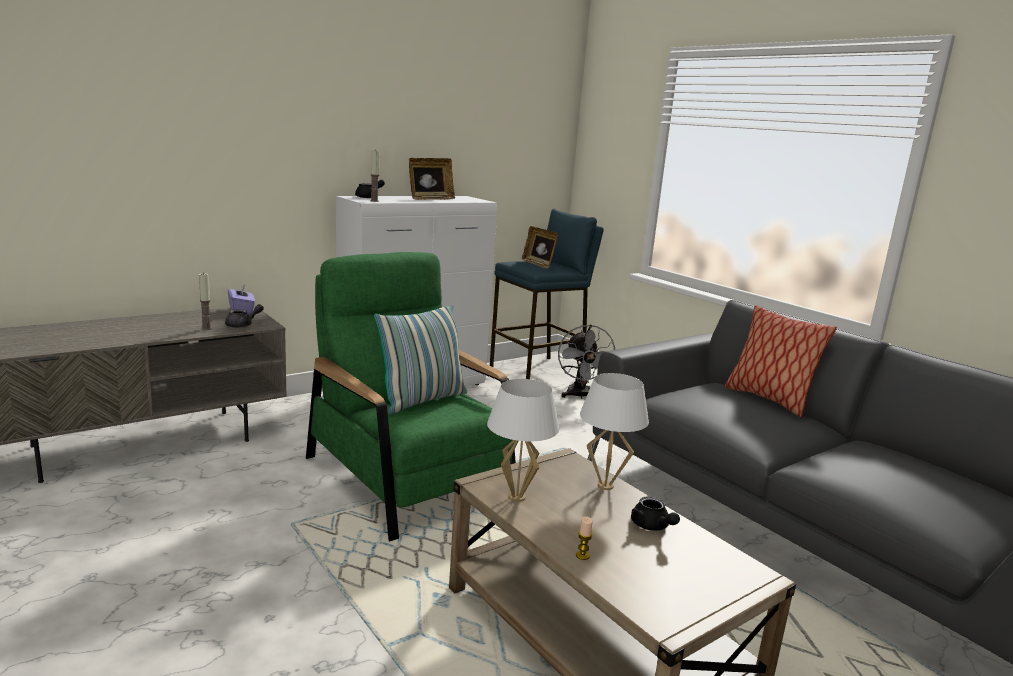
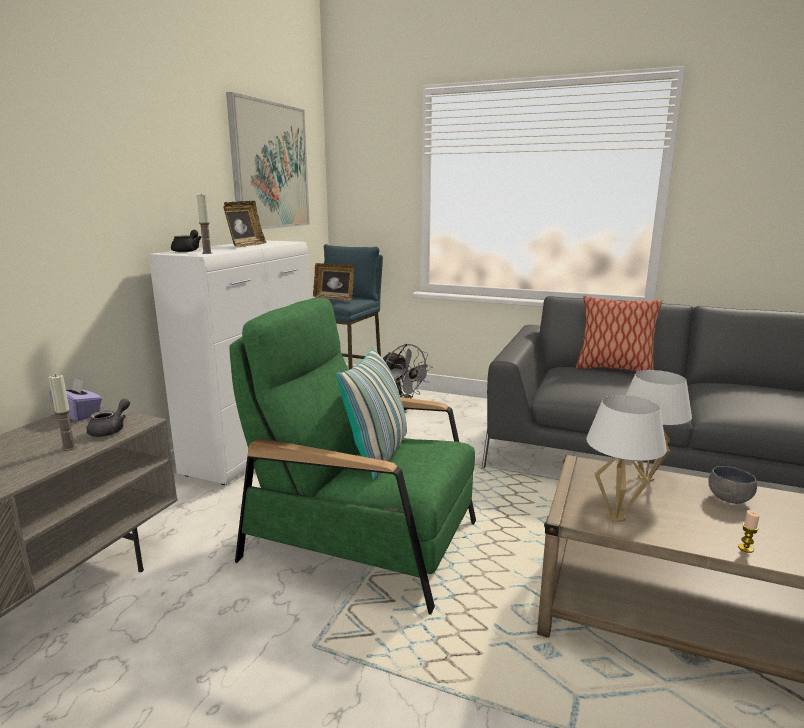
camera: 30 degrees left, 0 degrees up
black teapot [631,496,680,531] -> grey bowl [708,466,757,504]
none -> picture [226,92,310,229]

